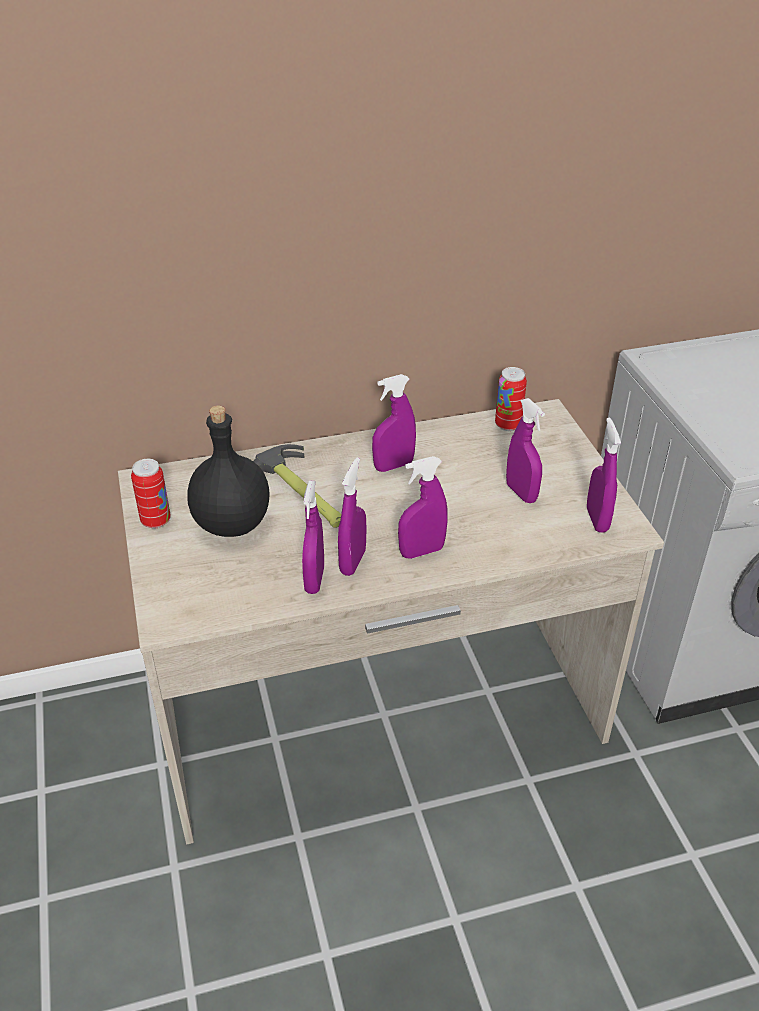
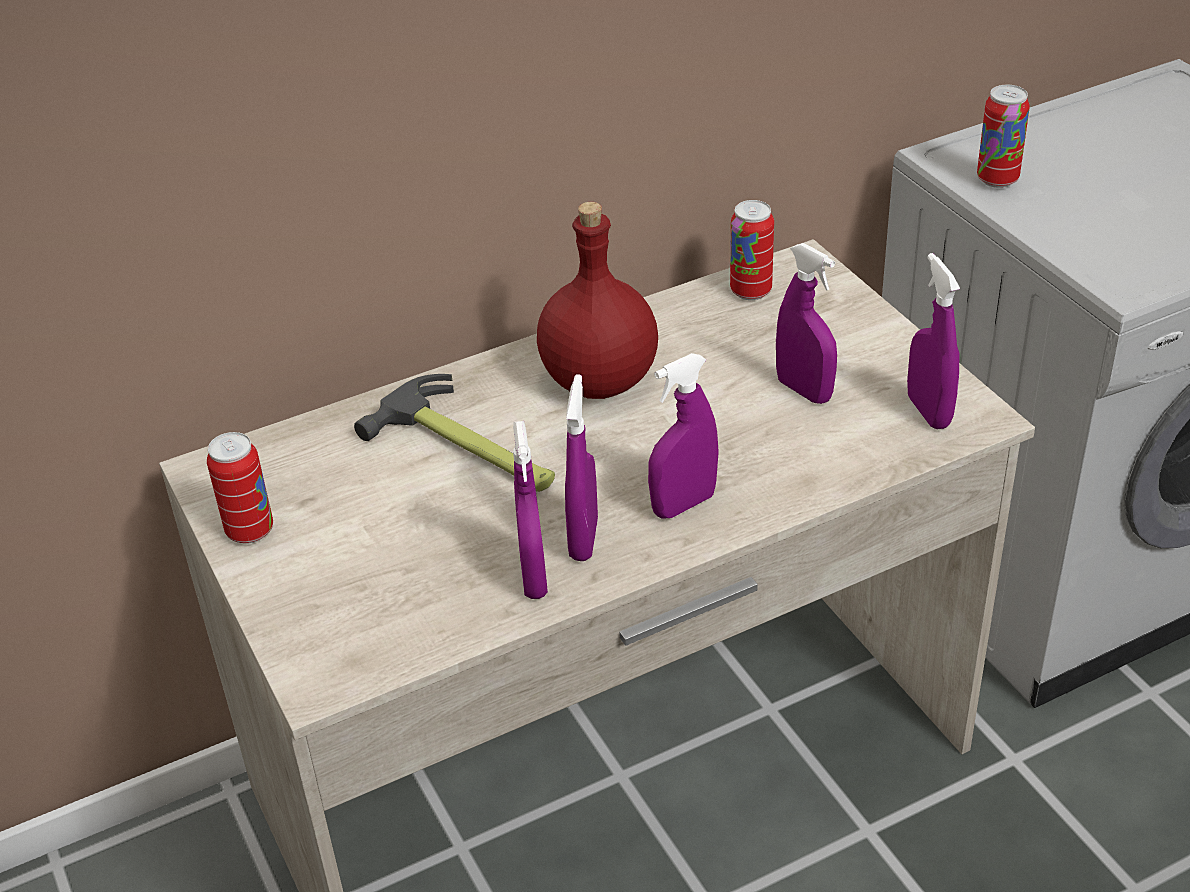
camera: 10 degrees left, 0 degrees up
black bottle [187,405,270,537] -> none
purple spray bottle [372,374,416,472] -> red bottle [537,202,658,399]
none -> can [977,85,1030,188]

